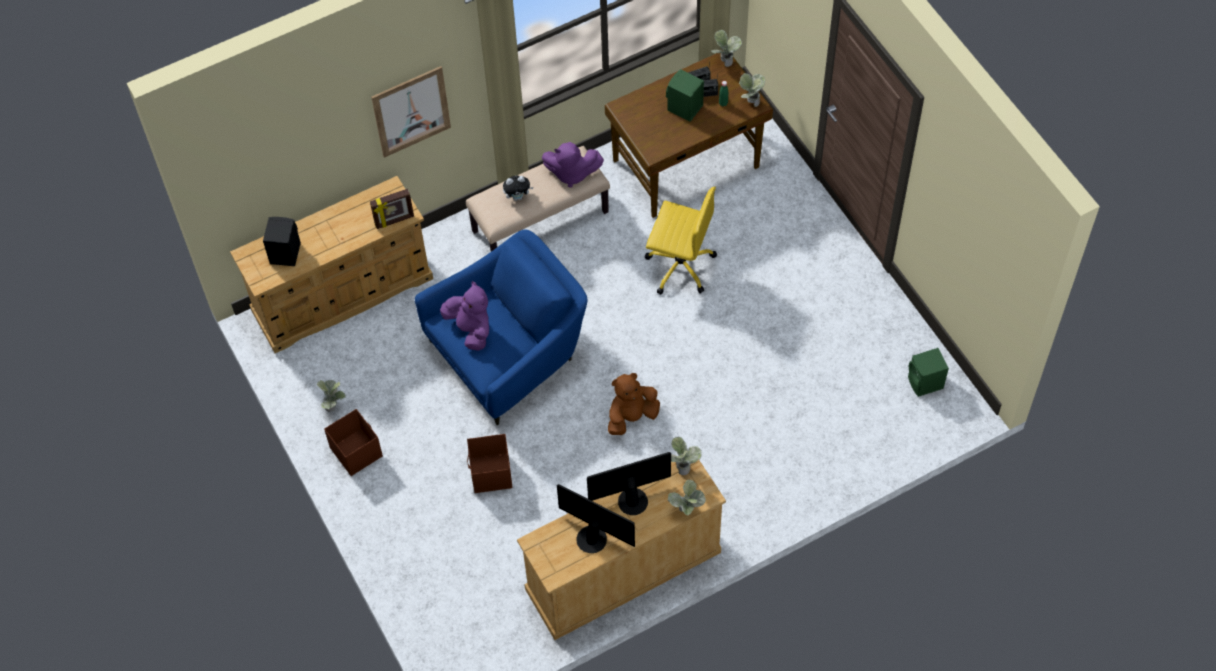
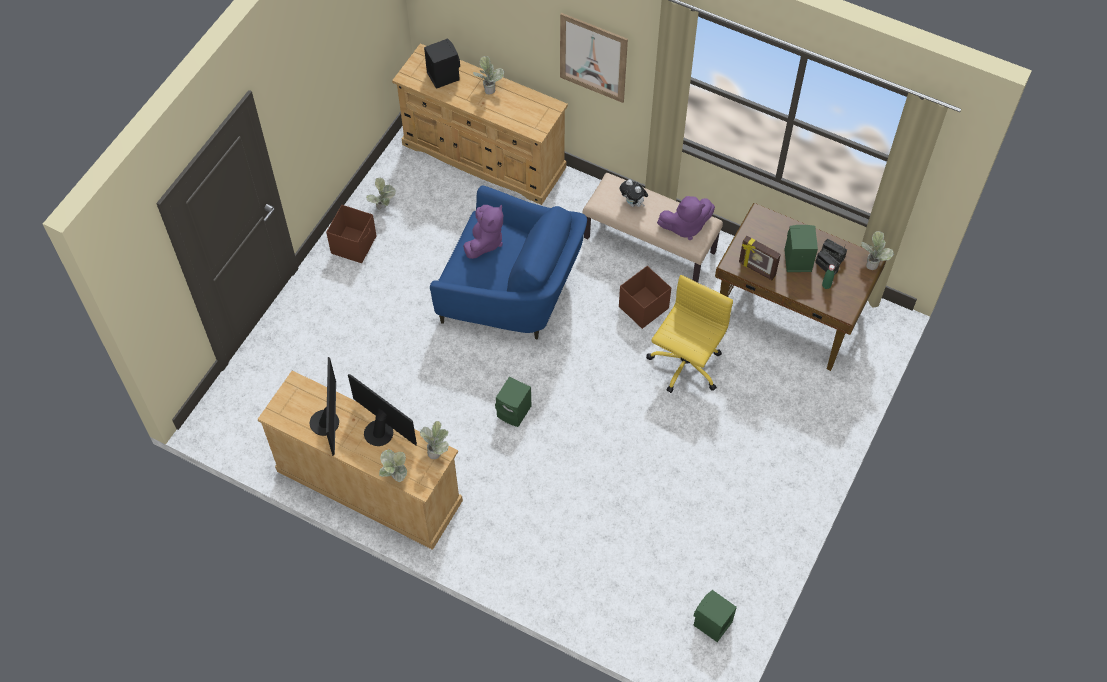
camera: 55 degrees right, 0 degrees up
picture frame [370,189,414,229] -> picture frame moved to [739,236,781,280]
brown storage box [467,434,513,493] -> brown storage box moved to [619,266,671,329]
purple plush toy [542,142,604,188] -> purple plush toy turned 75 degrees counterclockwise [657,196,715,240]
brown plush toy [608,373,660,435] -> green speaker [495,377,531,427]
yellow office chair [645,187,717,295] -> yellow office chair turned 135 degrees counterclockwise [646,275,733,393]
potted plant [739,73,765,107] -> potted plant moved to [473,56,505,94]

